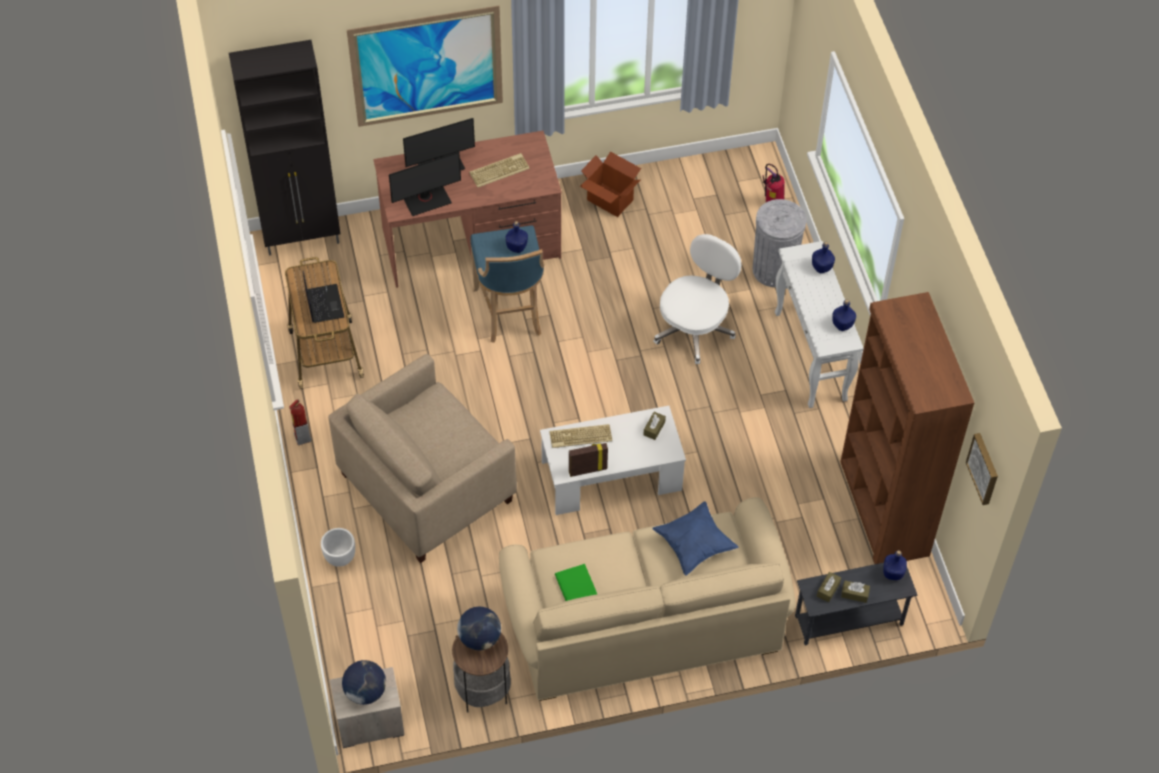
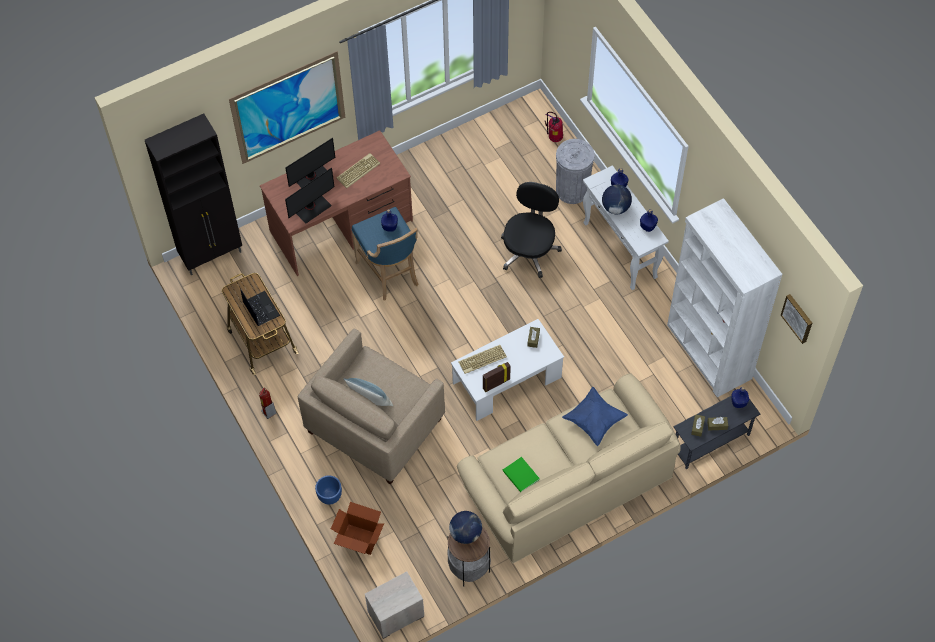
camera: 15 degrees left, 5 degrees up
white planter [321,528,355,567] -> blue planter [315,475,342,505]
globe [342,660,386,705] -> globe moved to [602,184,632,214]
cardboard box [580,151,641,217] -> cardboard box moved to [331,502,384,555]
white office chair [653,234,741,364] -> black office chair [501,182,562,278]
brown bookcase [840,292,974,564] -> white bookcase [667,198,782,397]
none -> pillow [343,378,393,406]

